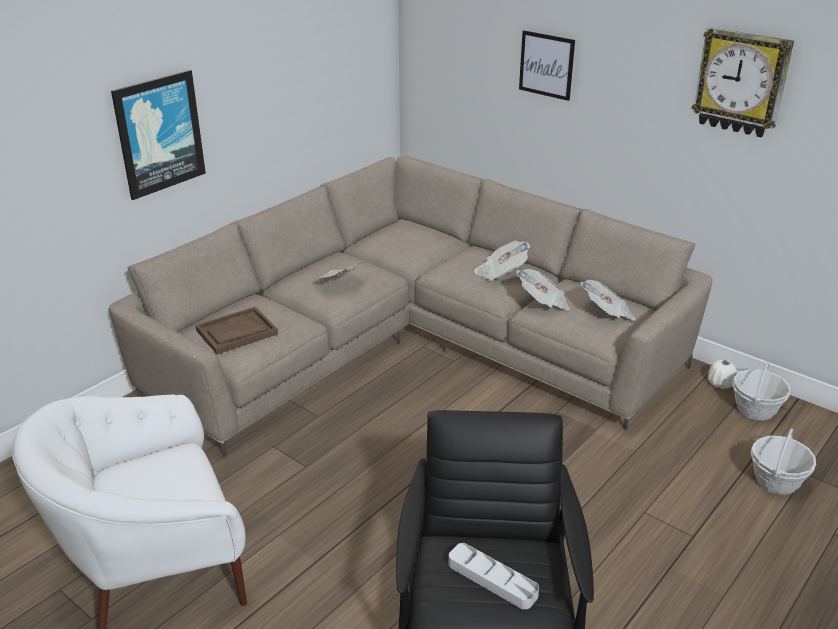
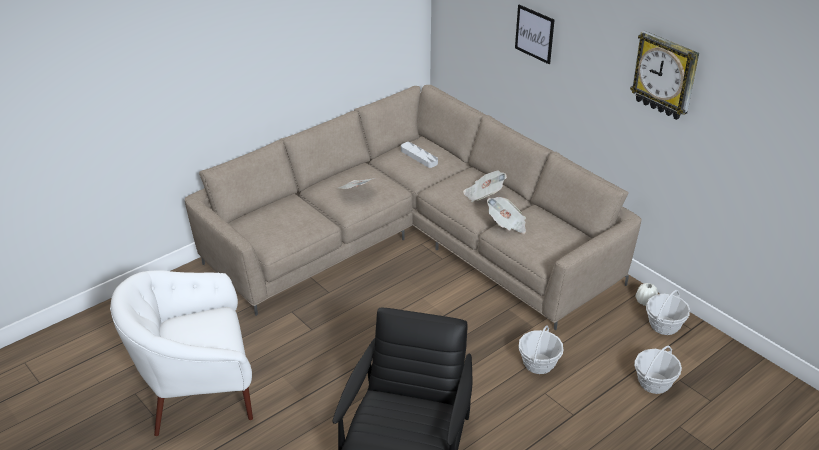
camera: 10 degrees right, 5 degrees up
picture [111,70,206,200] -> none
brown tray [195,307,278,354] -> none
grey tray [448,543,539,610] -> grey tray moved to [401,142,438,168]
newspaper [580,280,636,321] -> none
none -> basket [518,325,564,374]

